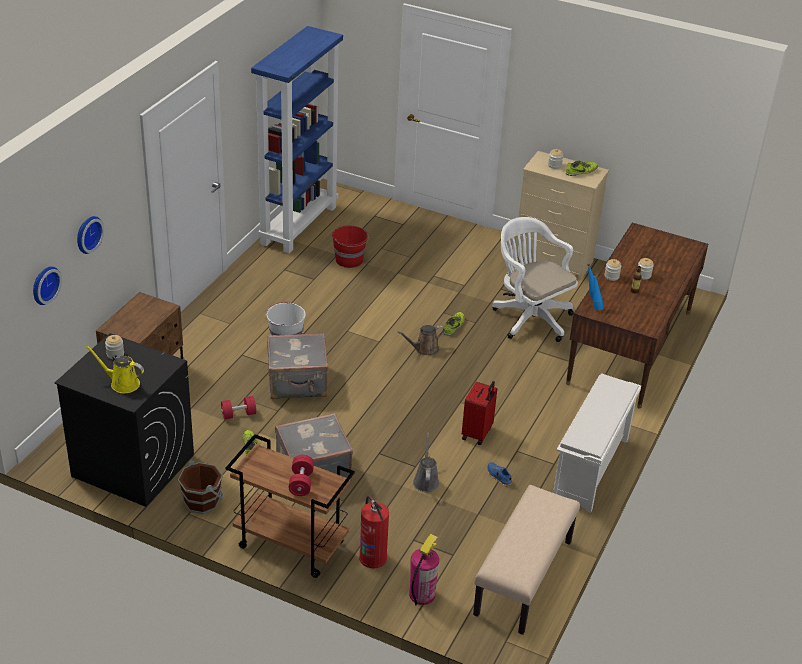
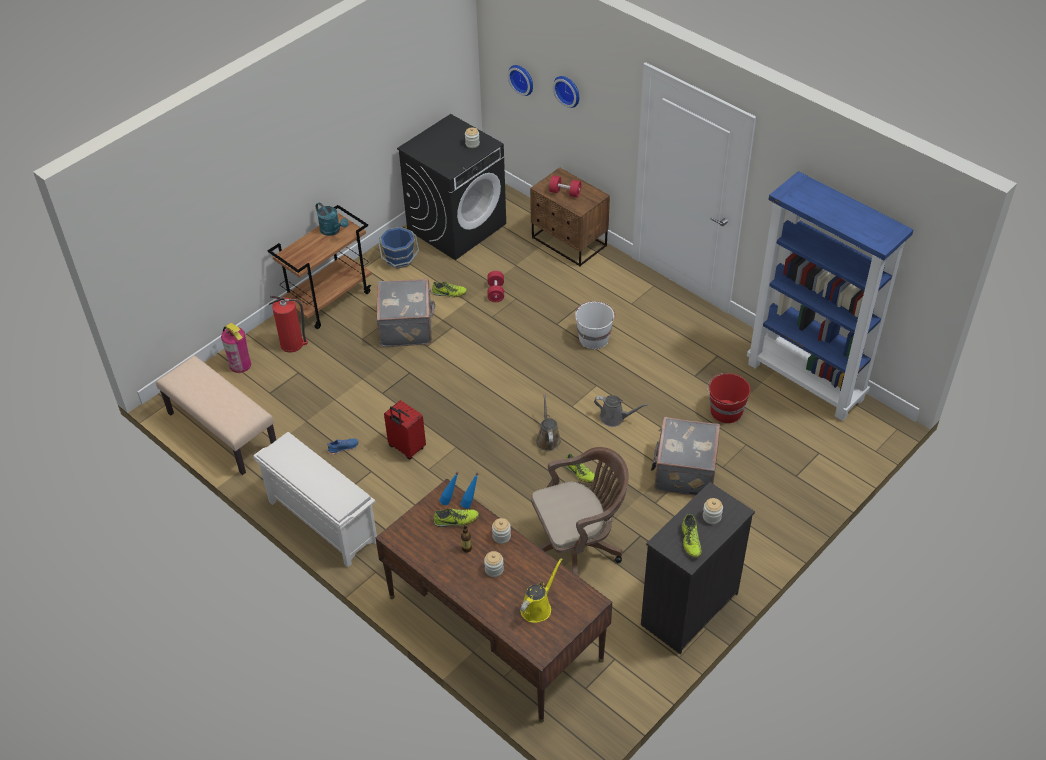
camera: 110 degrees right, 10 degrees up
yellow watering can [86,346,144,393] -> yellow watering can moved to [520,558,562,623]
brown bucket [178,461,224,514] -> blue bucket [378,227,419,269]
grey suitcase [267,333,328,399] -> grey suitcase moved to [651,417,720,496]
red dumbbell [289,455,314,496] -> red dumbbell moved to [549,175,582,198]
grey watering can [413,433,439,492] -> grey watering can moved to [594,395,648,427]
white office chair [492,217,578,342] -> brown office chair [531,447,629,576]
beige dresser [516,151,609,280] -> black dresser [641,482,755,654]
none -> turquoise watering can [316,202,348,236]
none -> shoe [434,509,479,527]

